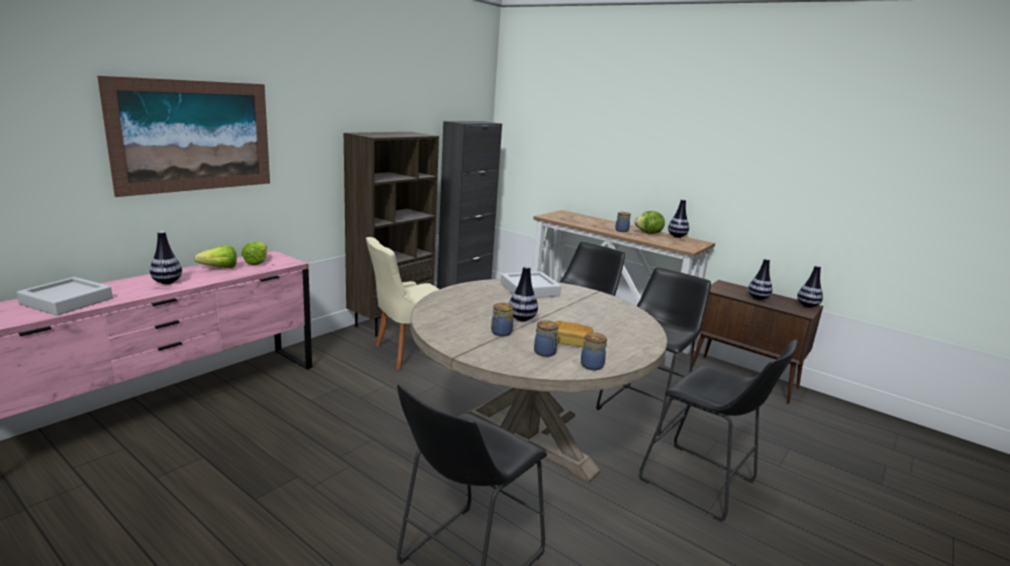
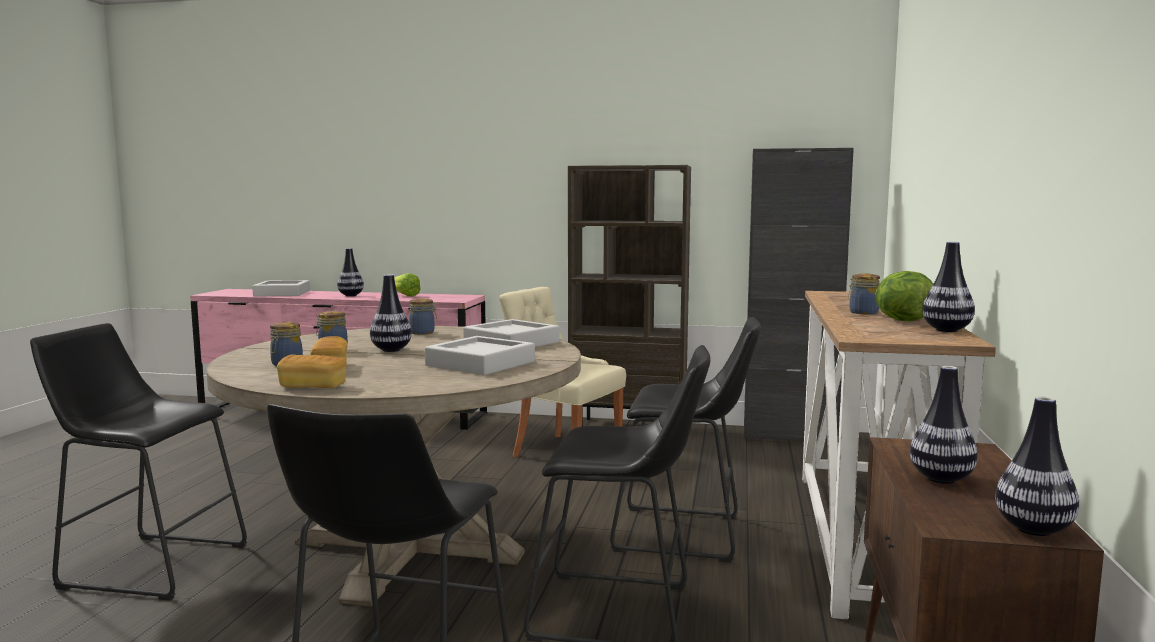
camera: 65 degrees right, 10 degrees down
picture [97,76,270,197] -> none
lettuce [241,242,267,265] -> none
jar [581,333,607,370] -> jar moved to [409,298,437,335]
none -> bread [277,354,347,388]
none -> grey tray [425,336,535,375]

